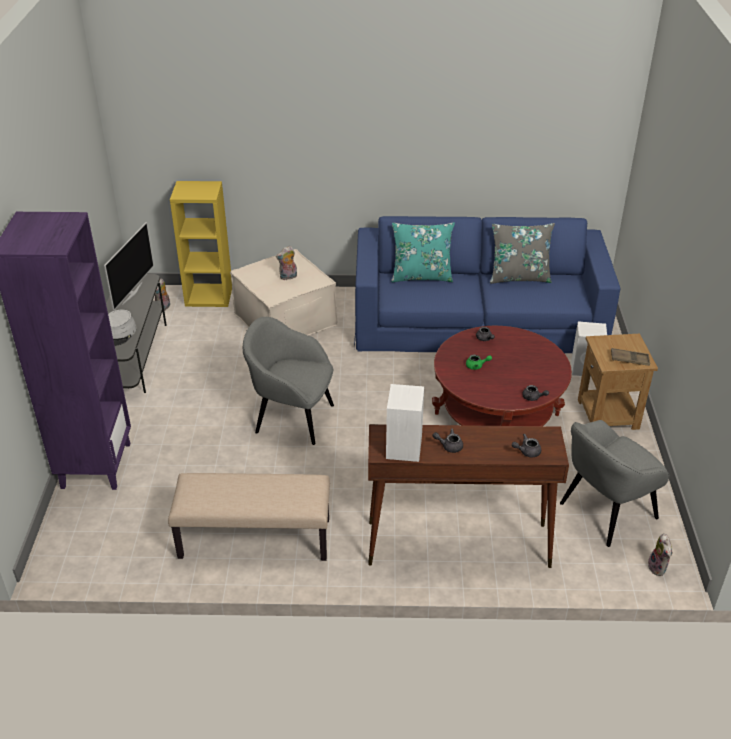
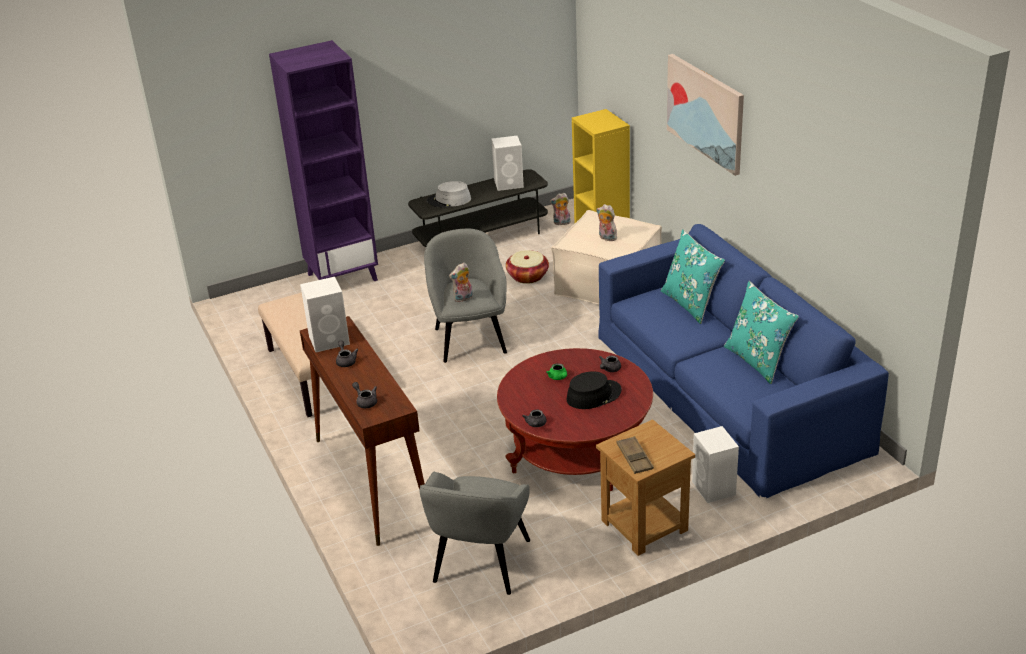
camera: 65 degrees right, 5 degrees down
television [104,222,154,311] -> white speaker [491,136,524,191]
grey pillow [490,223,555,284] -> turquoise pillow [724,281,799,384]
grey armchair [560,420,670,547] -> grey armchair turned 105 degrees counterclockwise [419,472,530,595]
plush toy [648,533,673,576] -> plush toy moved to [449,262,473,302]
none -> basket [506,250,549,284]
none -> black hat [566,371,622,409]
none -> picture [667,54,744,176]

